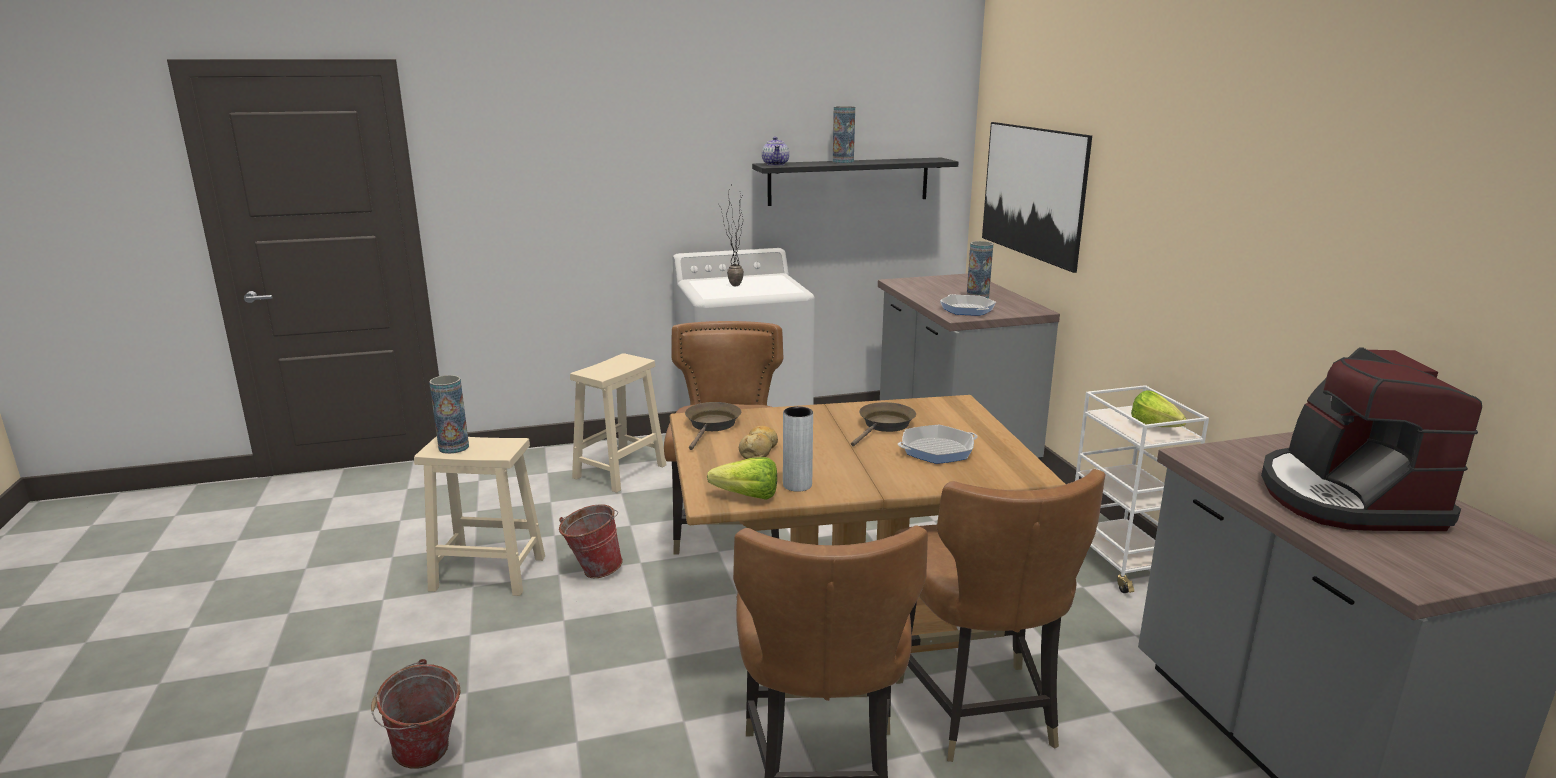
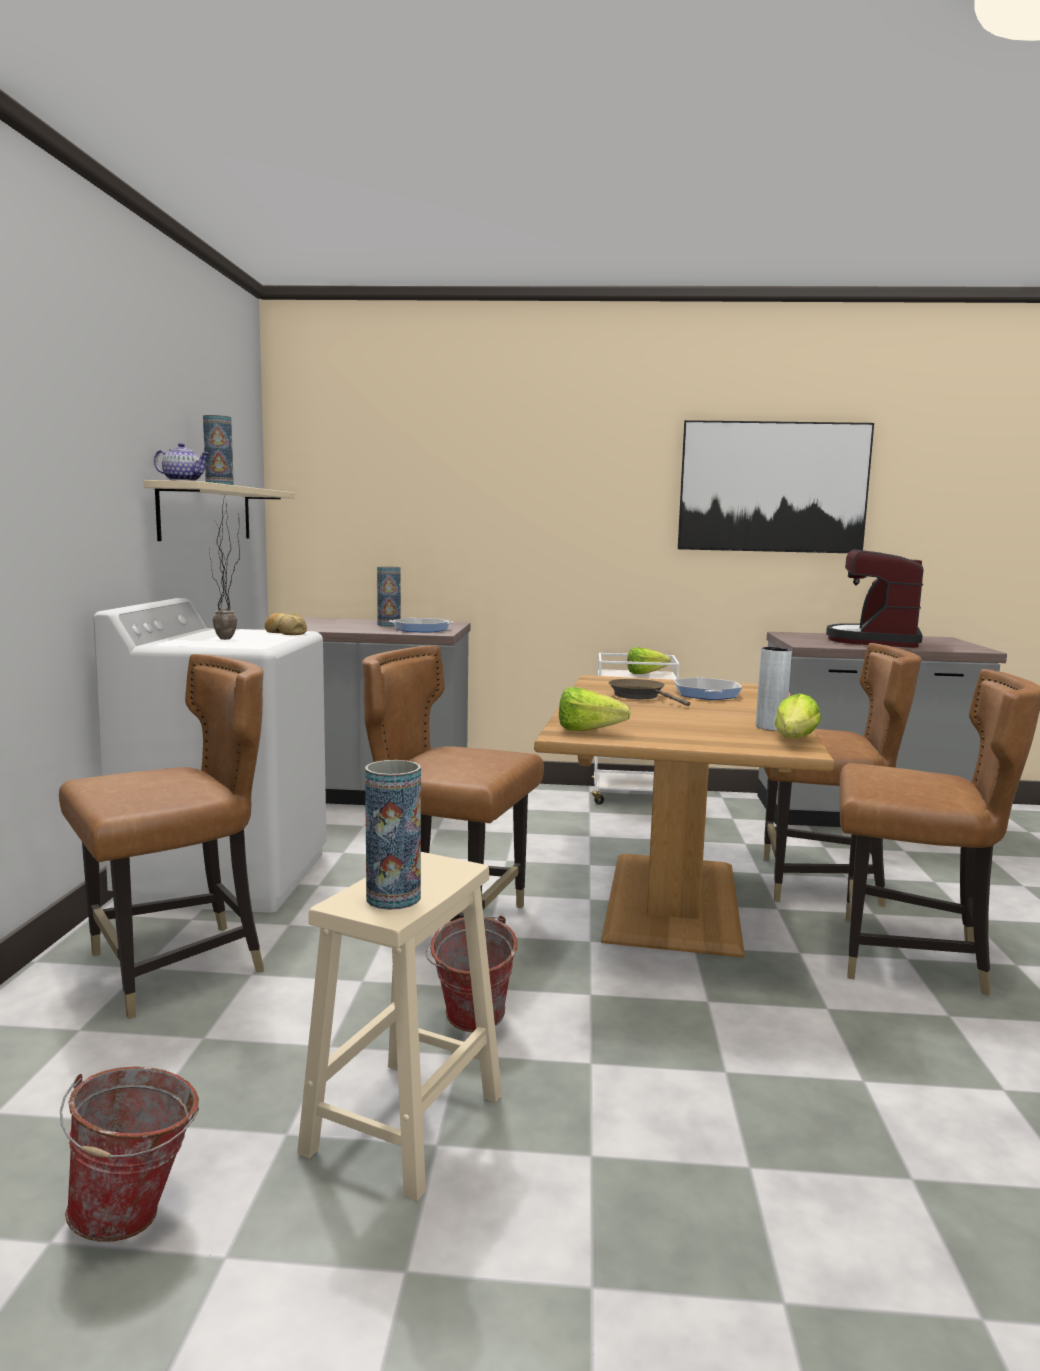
camera: 70 degrees left, 10 degrees down
bucket [371,659,461,769] -> bucket moved to [60,1067,199,1242]
beige stool [570,353,667,493] -> brown chair [59,654,264,1019]
brown frying pan [685,402,741,450] -> lettuce [559,687,631,731]
bread [739,426,778,459] -> bread moved to [265,613,307,635]
black shelf [752,158,959,206] -> beige shelf [144,480,295,541]
picture [982,122,1092,273] -> picture moved to [678,420,874,553]
coffee machine [1261,347,1482,531] -> coffee machine turned 90 degrees clockwise [826,549,924,648]

